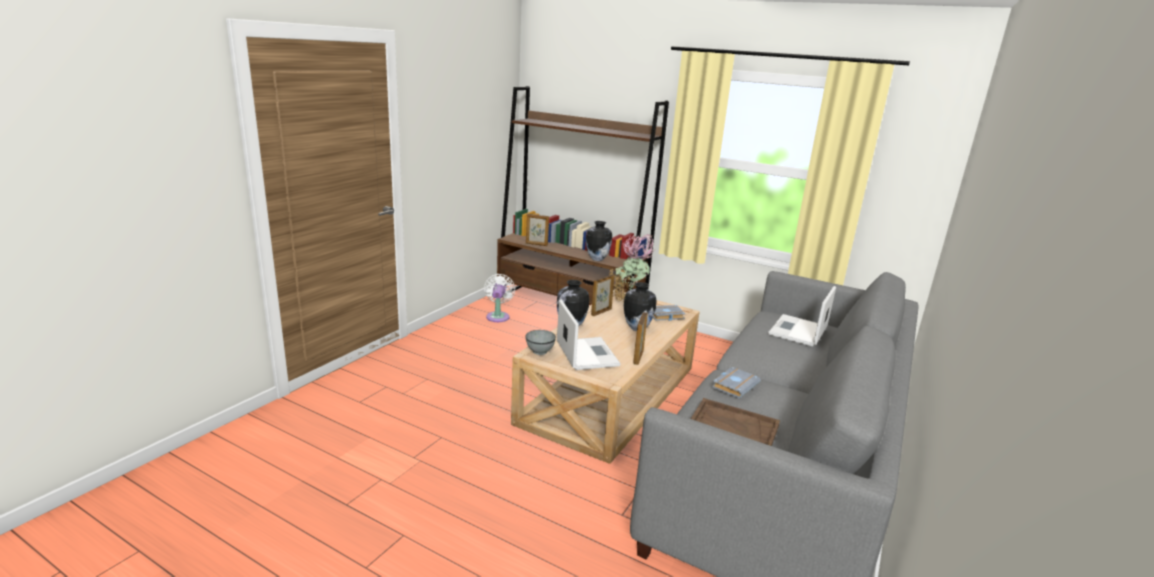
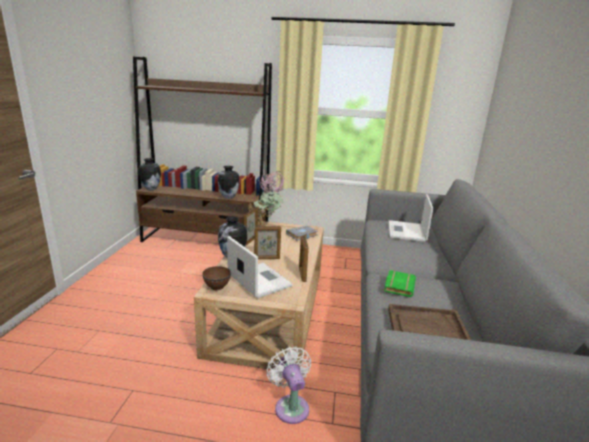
camera: 20 degrees left, 0 degrees up
white fan [484,274,516,322] -> white fan moved to [266,346,311,424]
picture frame [526,214,549,246] -> picture frame moved to [254,226,281,259]
grey bowl [526,330,556,355] -> brown bowl [202,266,231,290]
vase [624,282,657,331] -> vase moved to [139,158,161,190]
grey book [712,367,761,399] -> green book [384,270,416,297]

